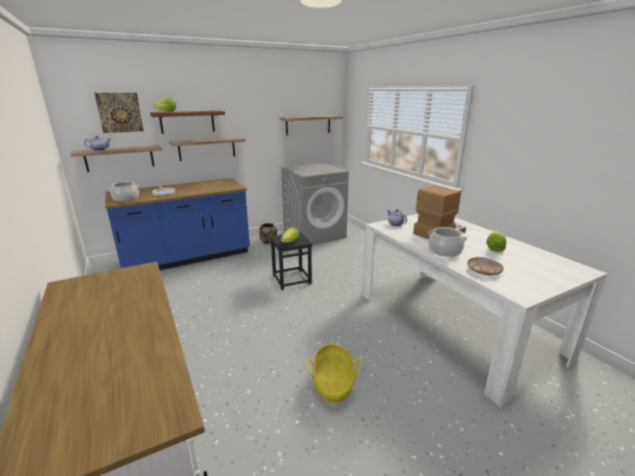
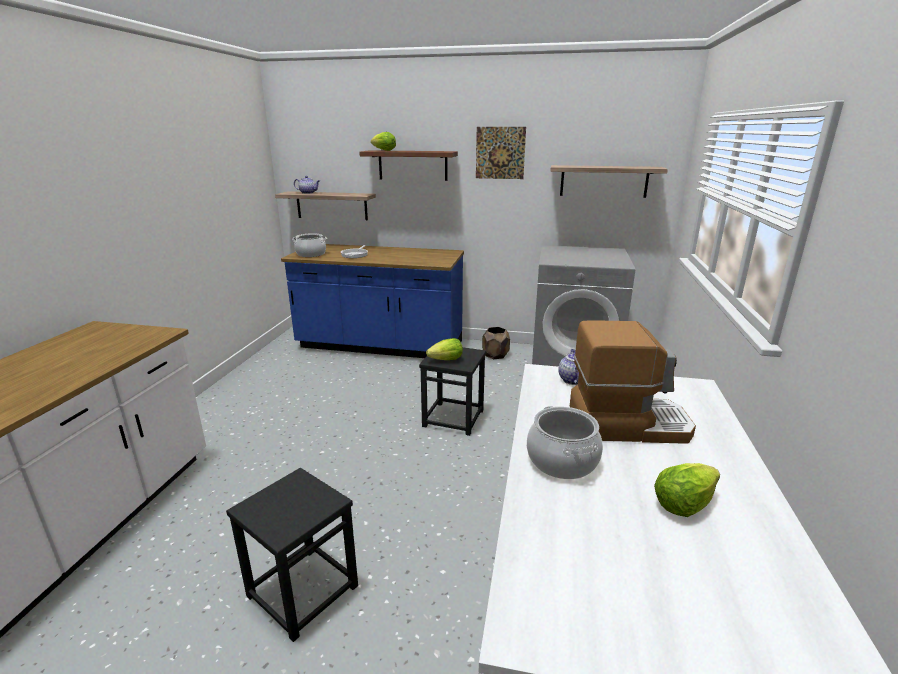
camera: 40 degrees right, 0 degrees up
picture [95,93,144,133] -> picture moved to [476,127,526,179]
shelf [169,137,246,161] -> none
basket [306,344,362,403] -> black stool [226,468,358,642]
beige plate [467,257,504,276] -> none

